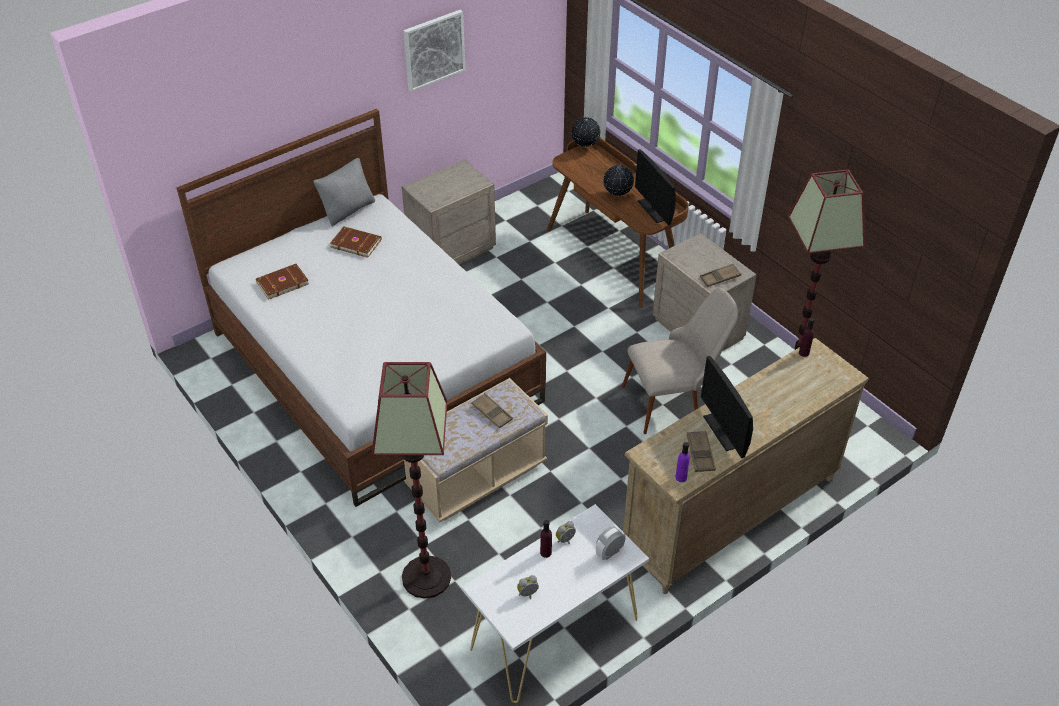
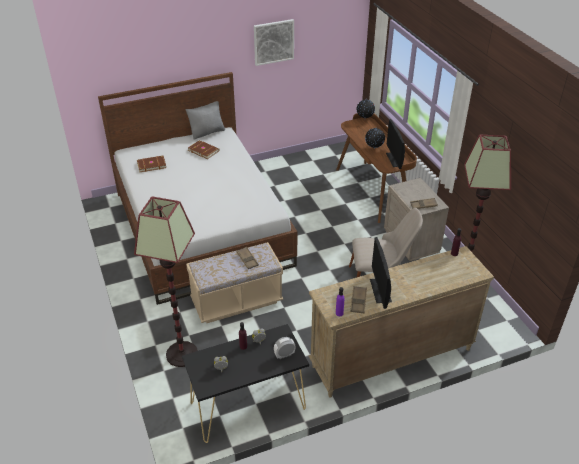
camera: 15 degrees right, 5 degrees down
beige nightstand [402,160,496,265] -> none
white console table [462,504,649,703] -> black console table [182,324,309,443]

